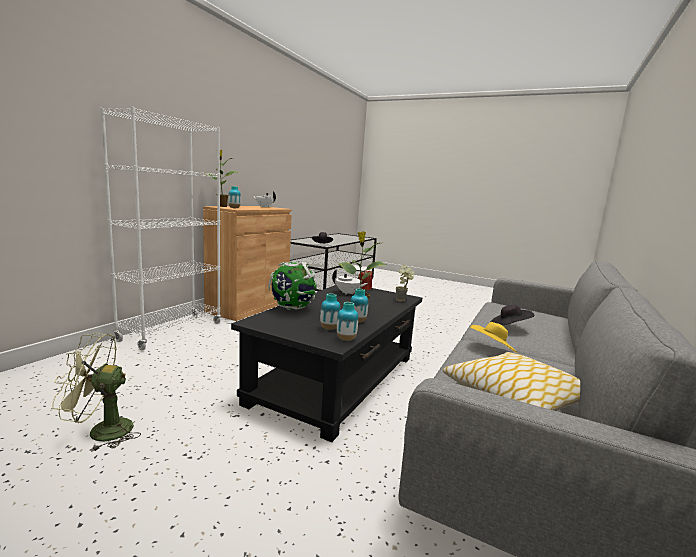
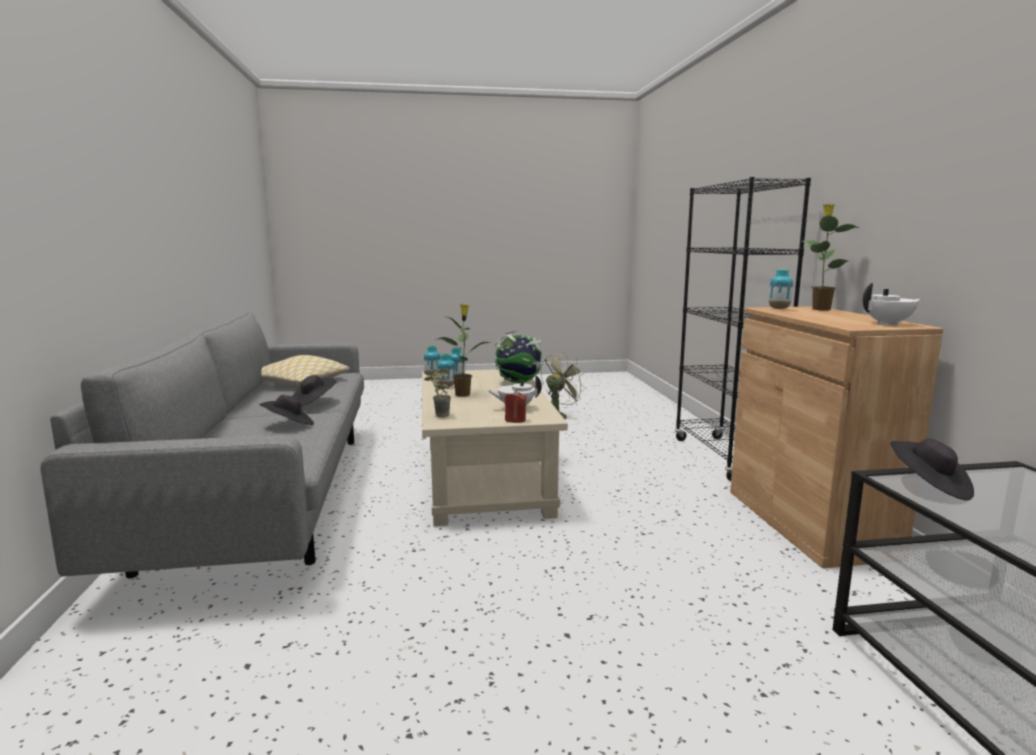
camera: 145 degrees right, 0 degrees up
white bookcase [100,106,221,350] -> black bookcase [675,177,811,481]
black coffee table [231,285,422,442] -> beige coffee table [422,369,568,526]
yellow hat [470,322,518,353] -> black hat [292,375,336,406]

